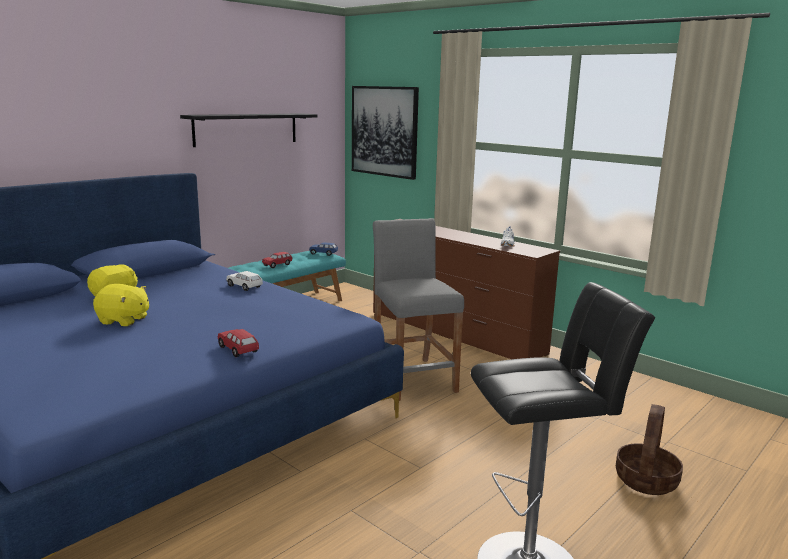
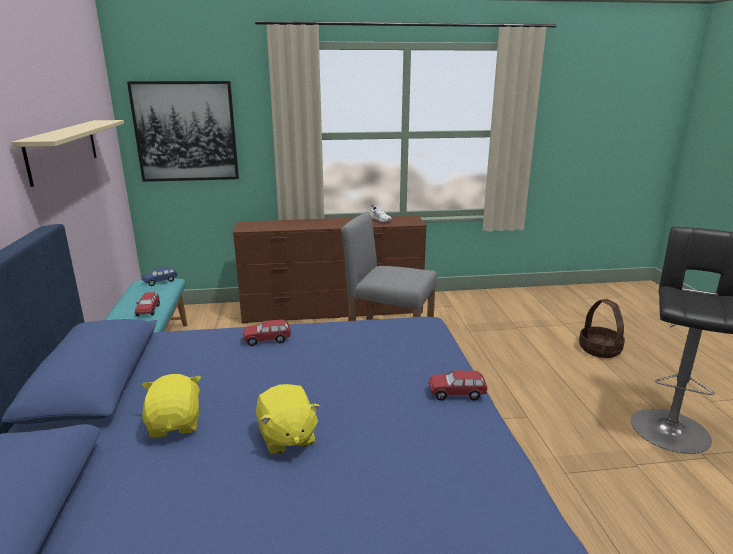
camera: 50 degrees left, 5 degrees up
yellow plush toy [93,284,149,326] -> yellow plush toy turned 105 degrees clockwise [256,384,320,455]
black shelf [180,113,317,147] -> beige shelf [11,120,124,187]
white toy car [226,271,263,291] -> red toy car [243,320,291,346]

